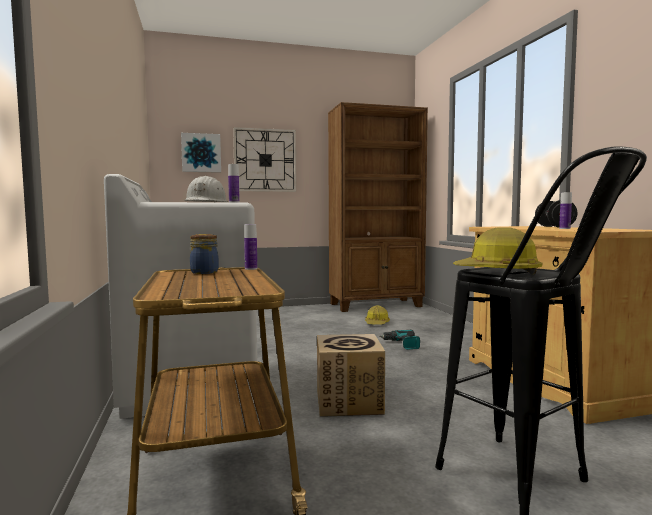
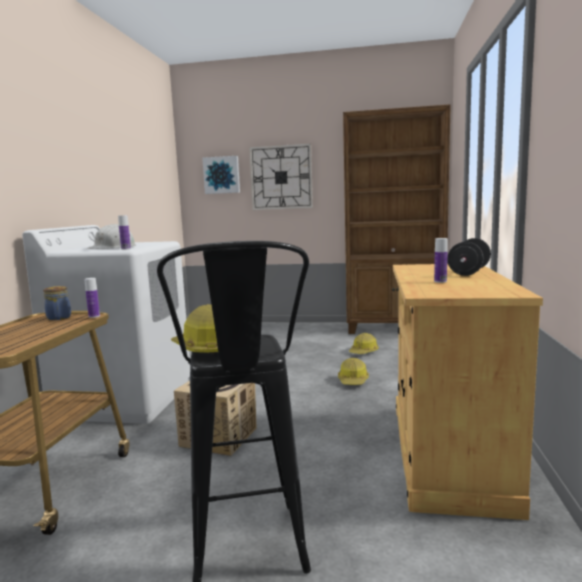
camera: 25 degrees right, 5 degrees up
power drill [379,330,420,350] -> hard hat [338,358,369,385]

